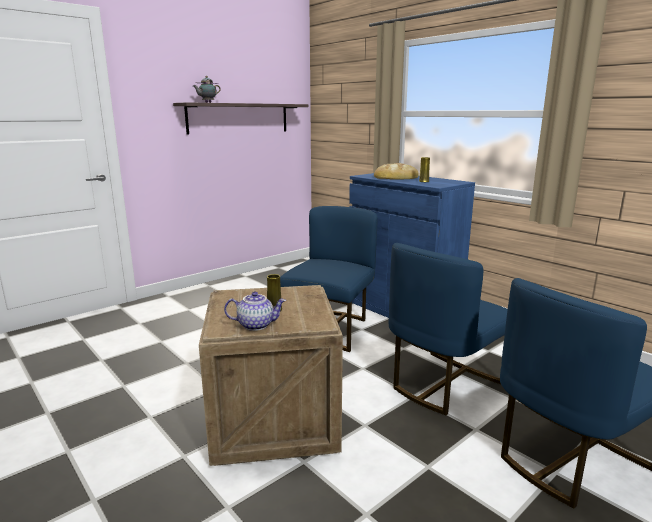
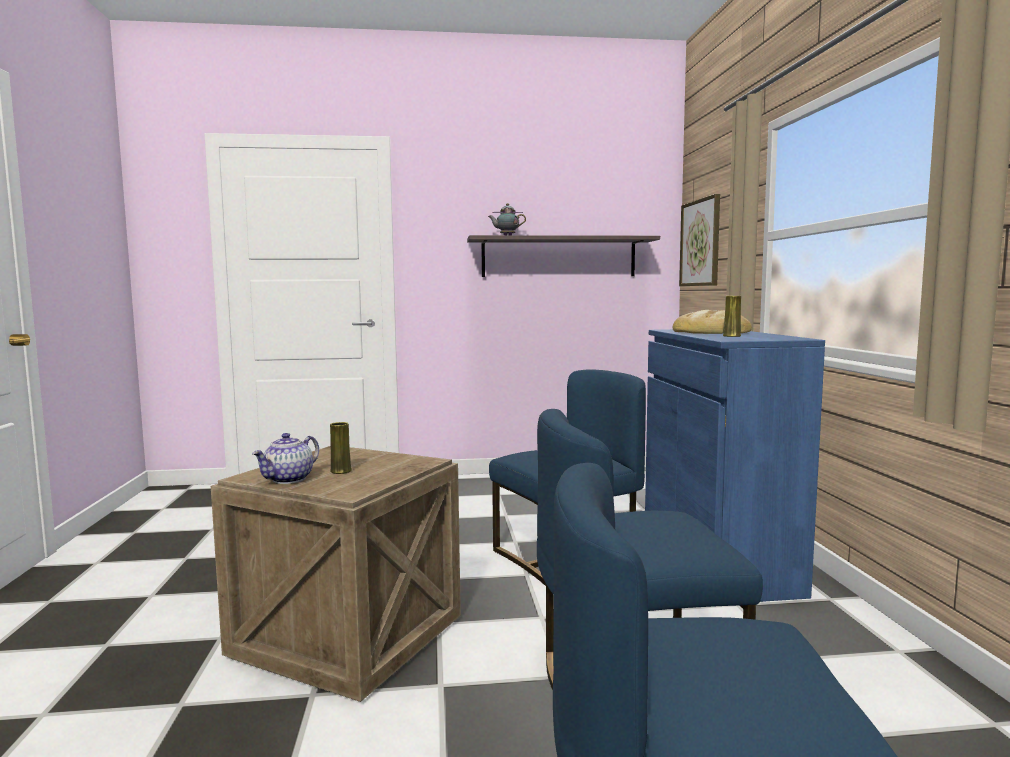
camera: 35 degrees right, 10 degrees down
teapot [224,292,286,331] -> teapot turned 90 degrees clockwise [252,433,319,484]
none -> picture [679,194,720,286]

